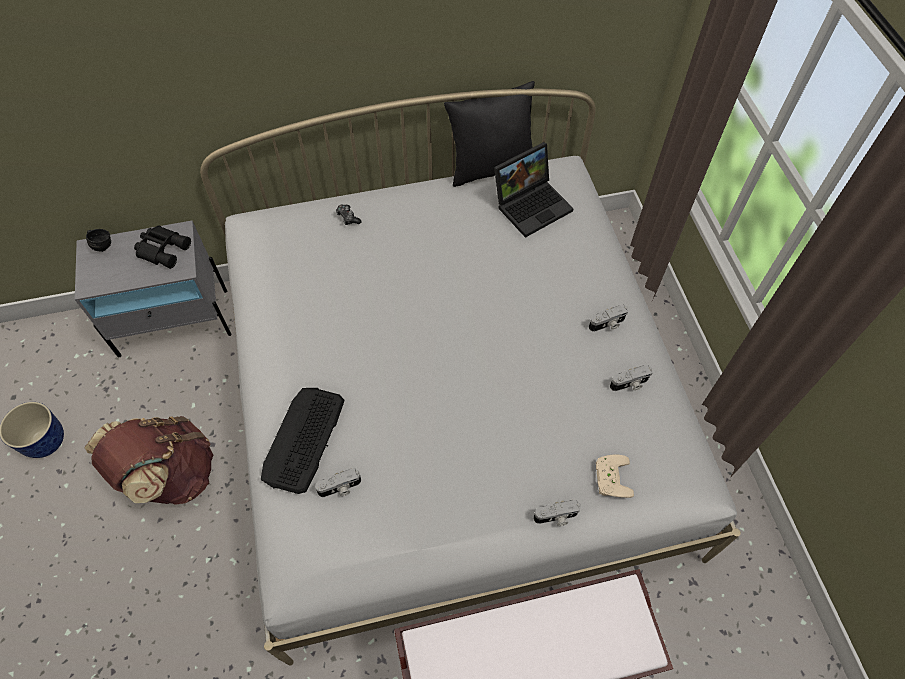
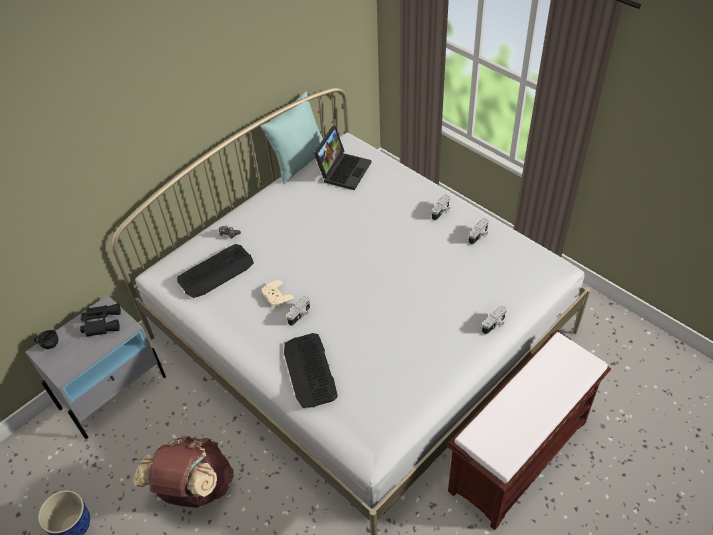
camera: 30 degrees left, 10 degrees down
camera [315,468,361,497] -> camera moved to [287,296,310,326]
black pillow [444,81,535,187] -> turquoise pillow [260,91,323,184]
beige game controller [596,454,634,498] -> beige game controller moved to [262,280,294,308]
none -> keyboard [177,244,254,298]

